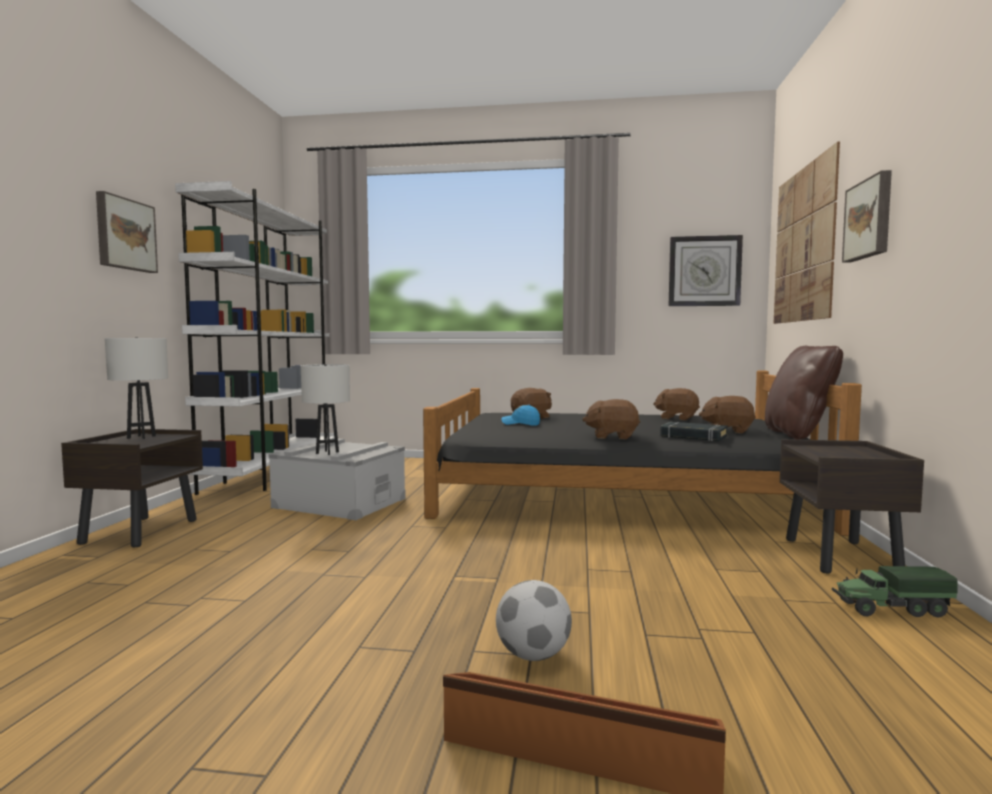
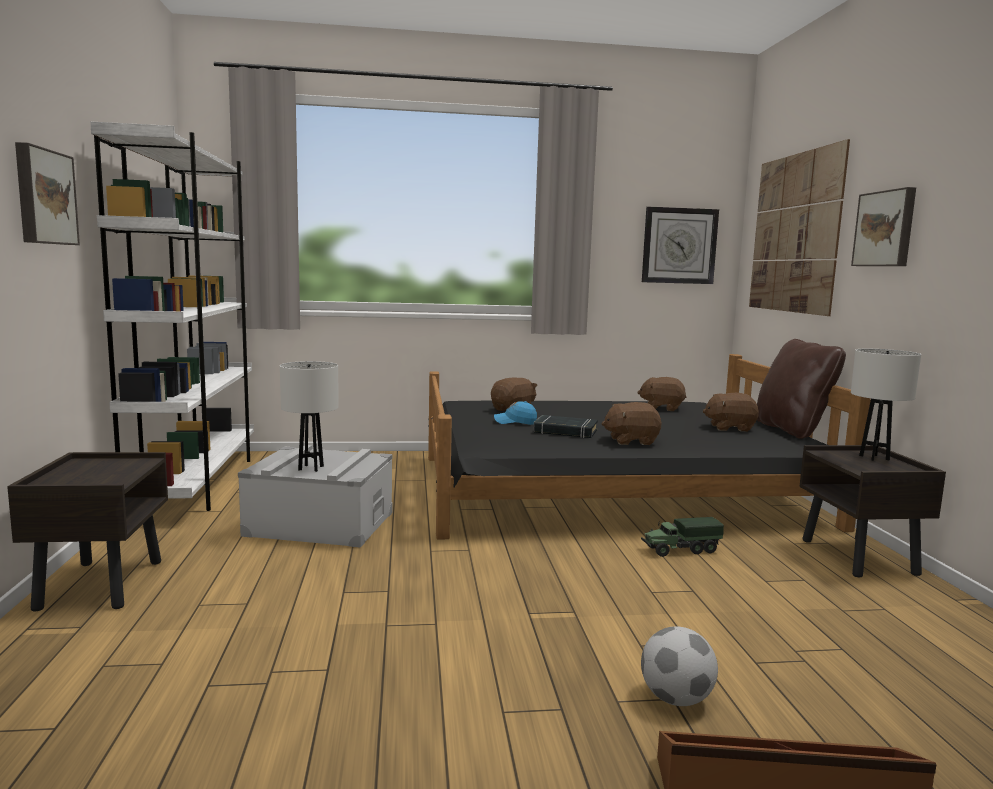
camera: 15 degrees left, 5 degrees up
white table lamp [105,338,168,439] -> white table lamp moved to [851,349,921,461]
black book [660,422,728,441] -> black book moved to [533,415,598,438]
toy truck [832,566,958,617] -> toy truck moved to [641,517,724,557]

